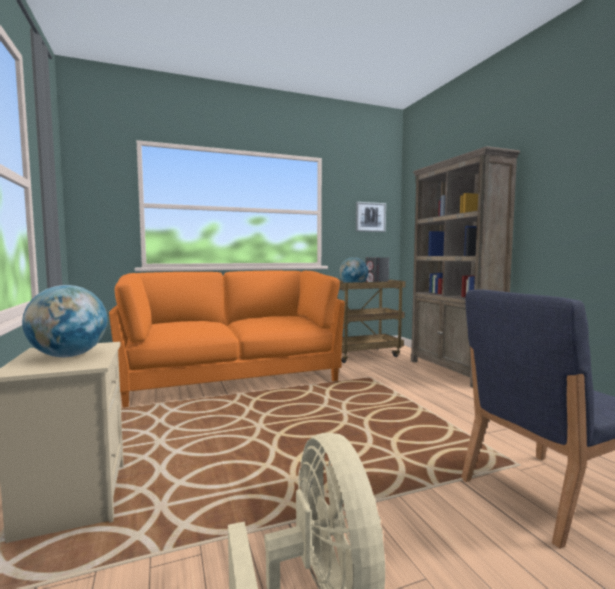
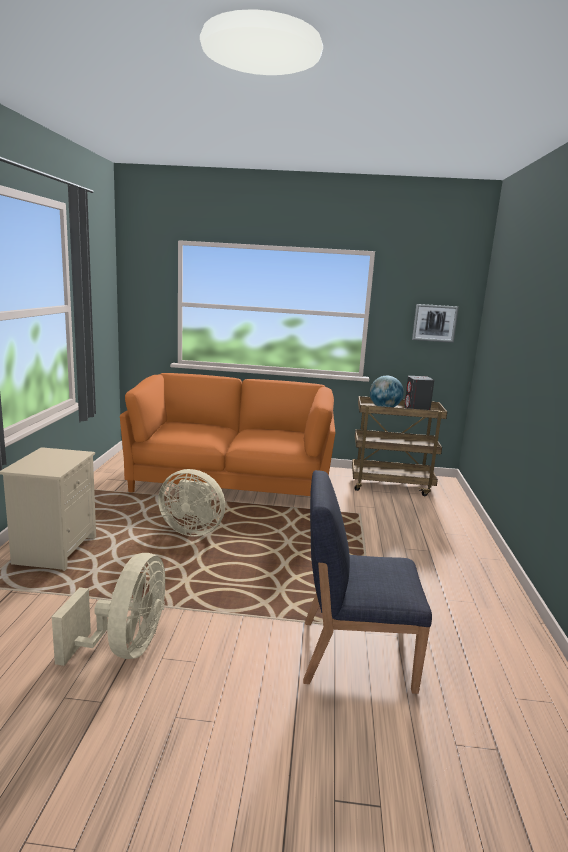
camera: 25 degrees right, 10 degrees up
globe [22,285,107,357] -> none
brown bookcase [411,146,520,387] -> none
none -> beige fan [158,469,225,537]

